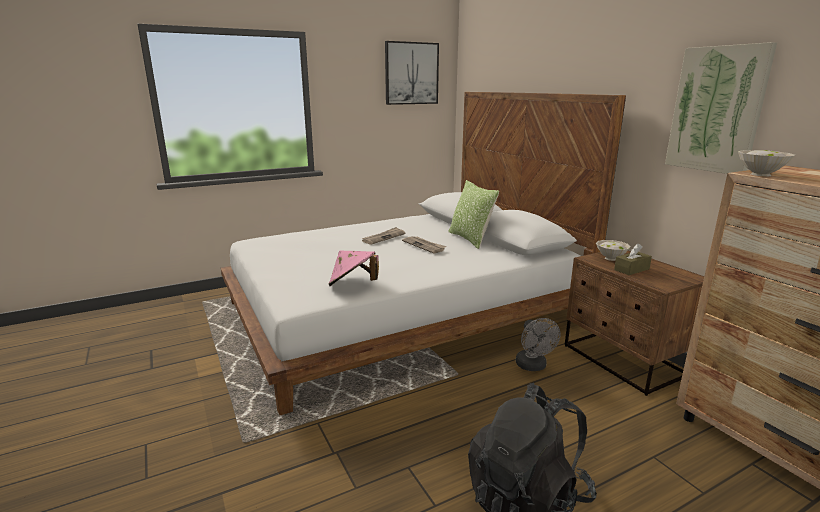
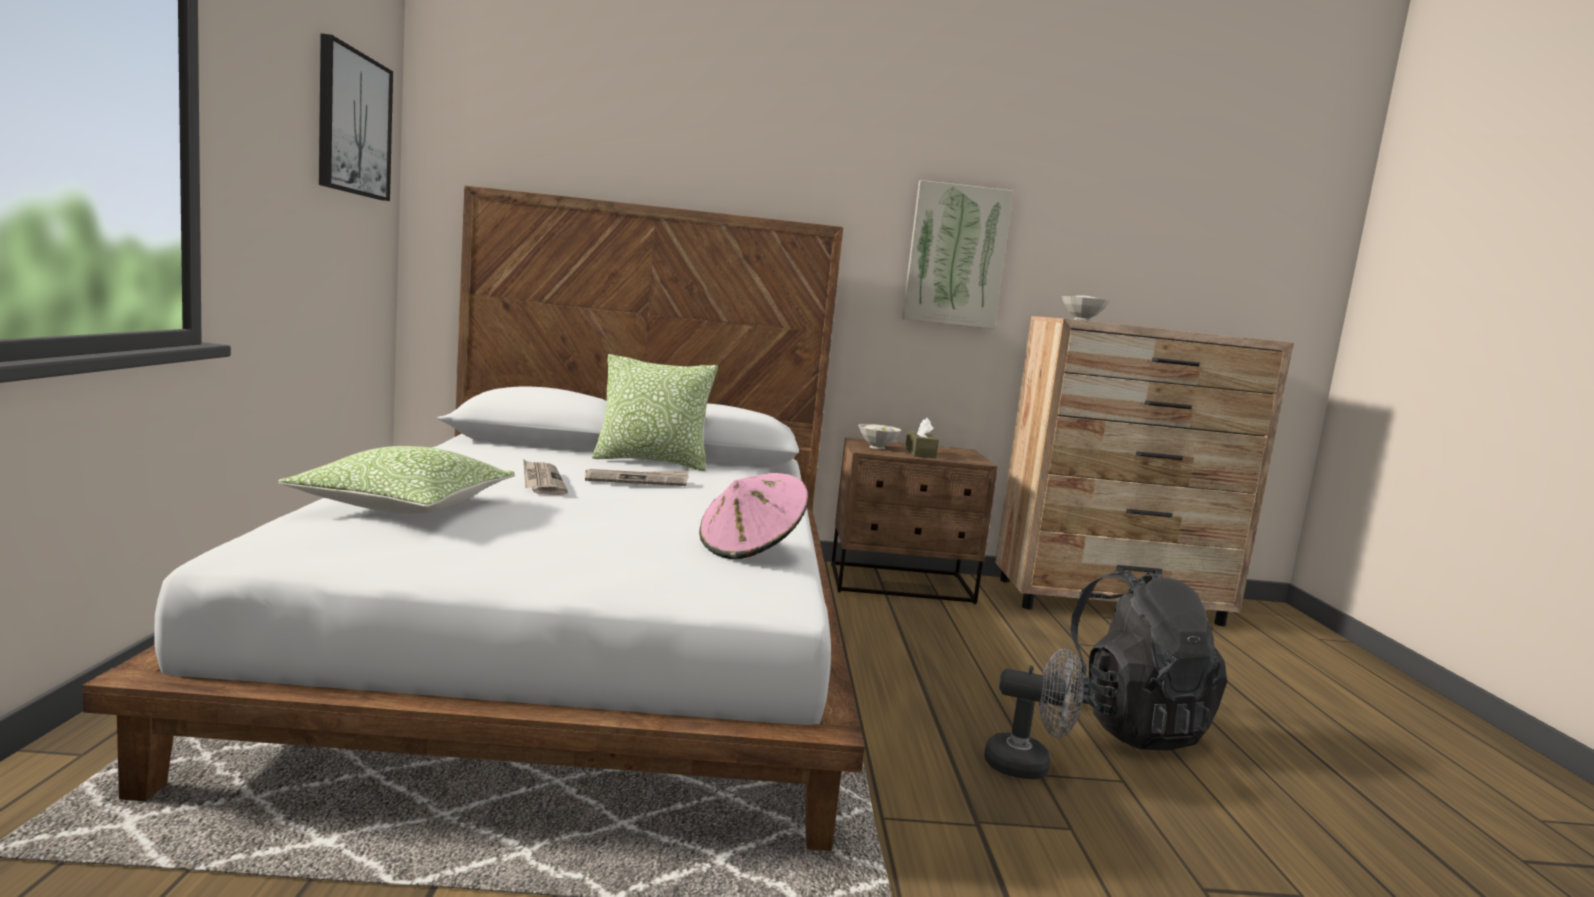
camera: 65 degrees left, 10 degrees down
grey fan [516,318,560,371] -> grey fan moved to [984,649,1084,779]
none -> pillow [278,446,515,514]

